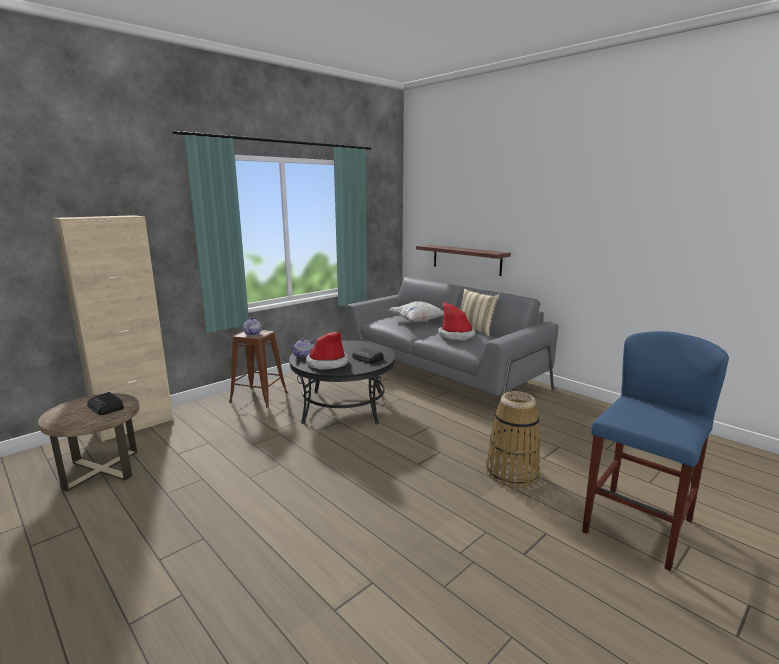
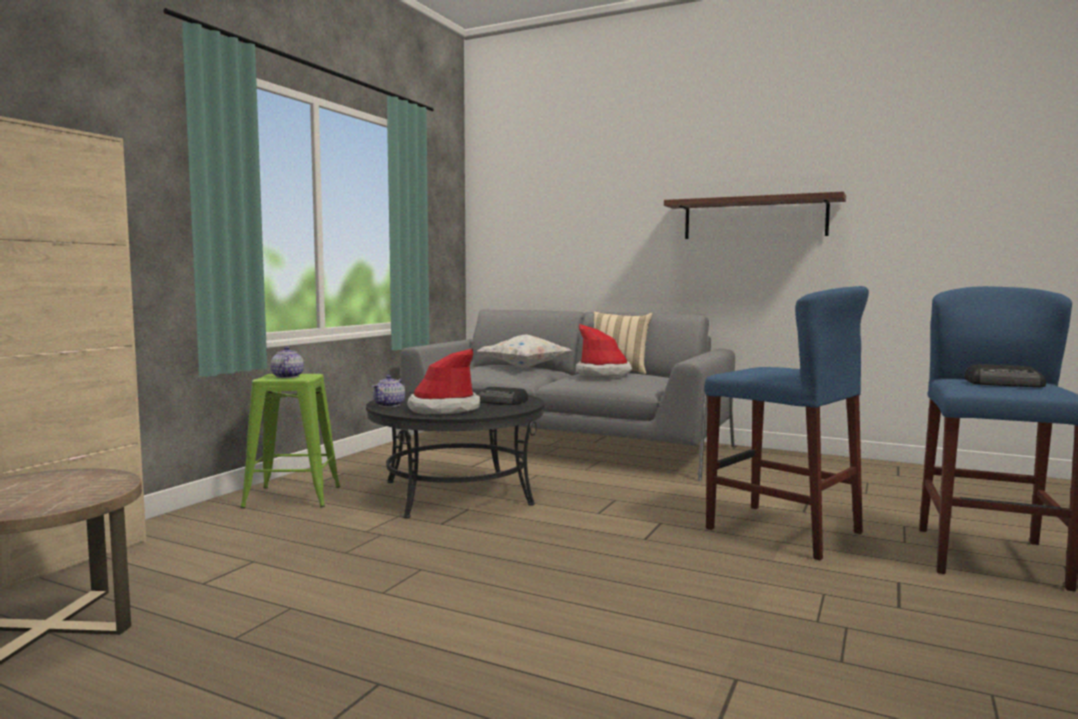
camera: 20 degrees left, 10 degrees down
radio [87,392,124,415] -> radio moved to [964,364,1046,387]
brown stool [229,330,288,408] -> green stool [240,374,341,509]
shelf [416,245,511,276] -> shelf moved to [664,192,846,239]
basket [486,391,541,488] -> blue stool [704,286,869,561]

